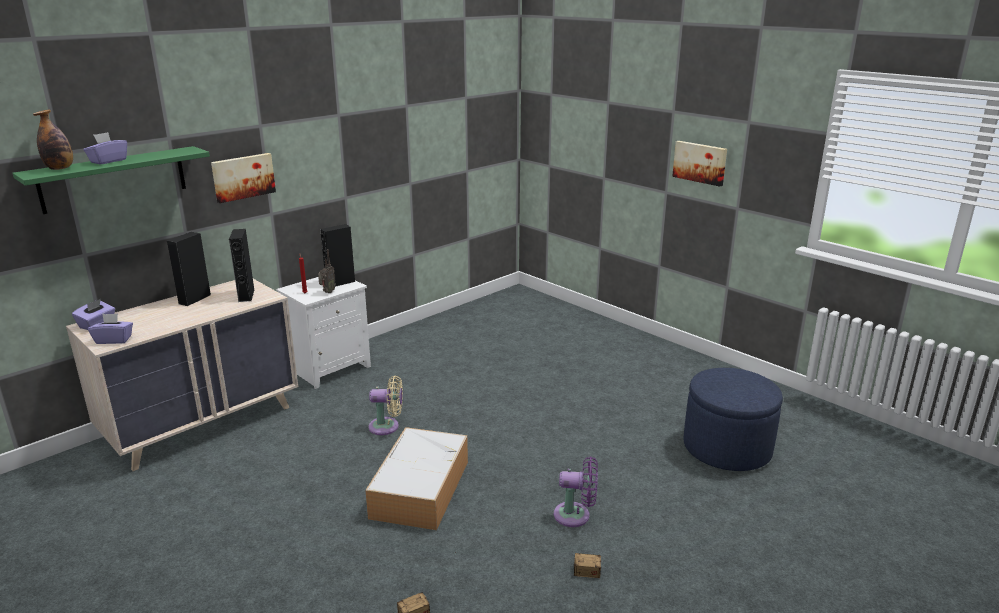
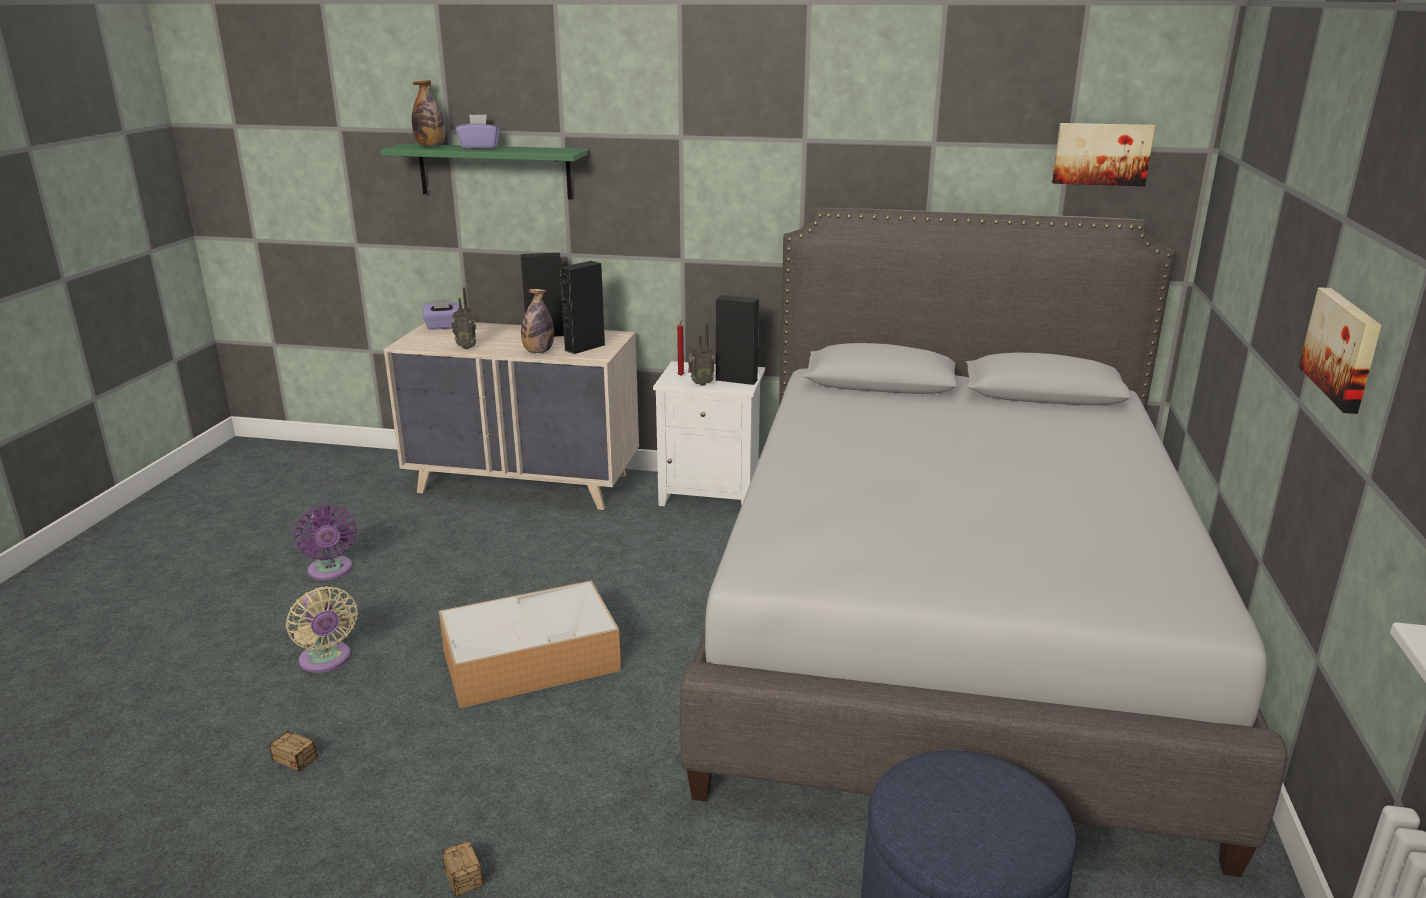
camera: 55 degrees right, 0 degrees up
purple tissue box [88,314,133,344] -> none
picture [211,153,276,203] -> picture moved to [1052,123,1155,186]
beige fan [368,376,403,435] -> beige fan moved to [286,586,358,673]
purple fan [554,456,598,527] -> purple fan moved to [294,505,357,580]
none -> radio [451,287,476,349]
none -> bottle [521,289,554,353]
none -> grey bed [680,208,1287,877]

